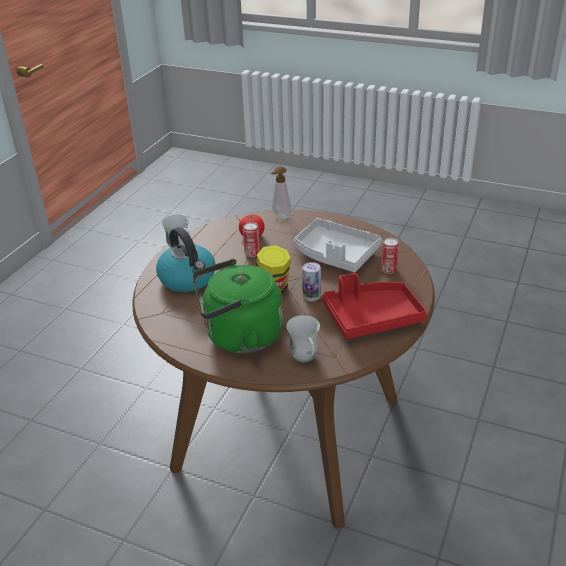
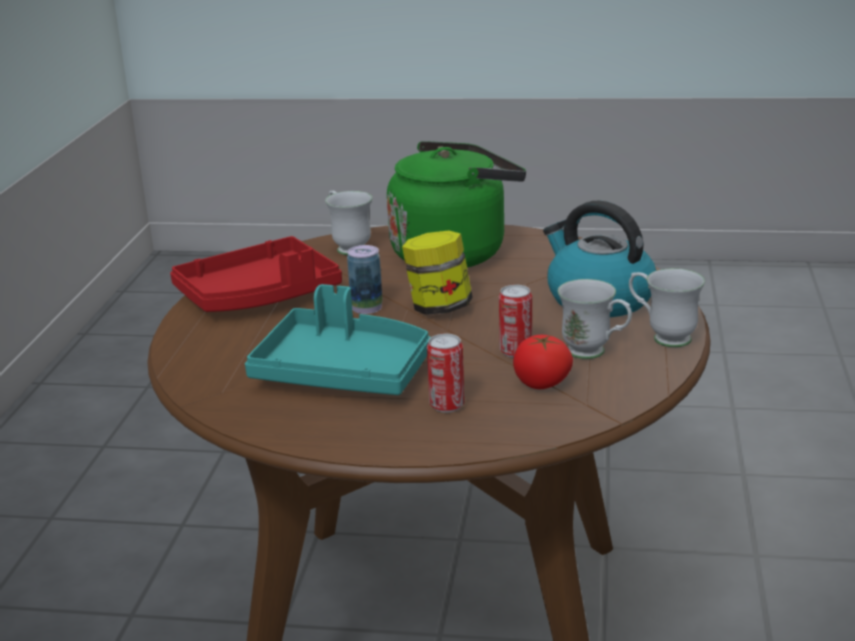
camera: 165 degrees right, 10 degrees down
soap dispenser [270,166,291,219] -> none
grey tray [294,218,382,272] -> turquoise tray [245,284,431,395]
can [381,238,399,274] -> can moved to [427,334,465,413]
none -> white mug [558,279,632,359]

